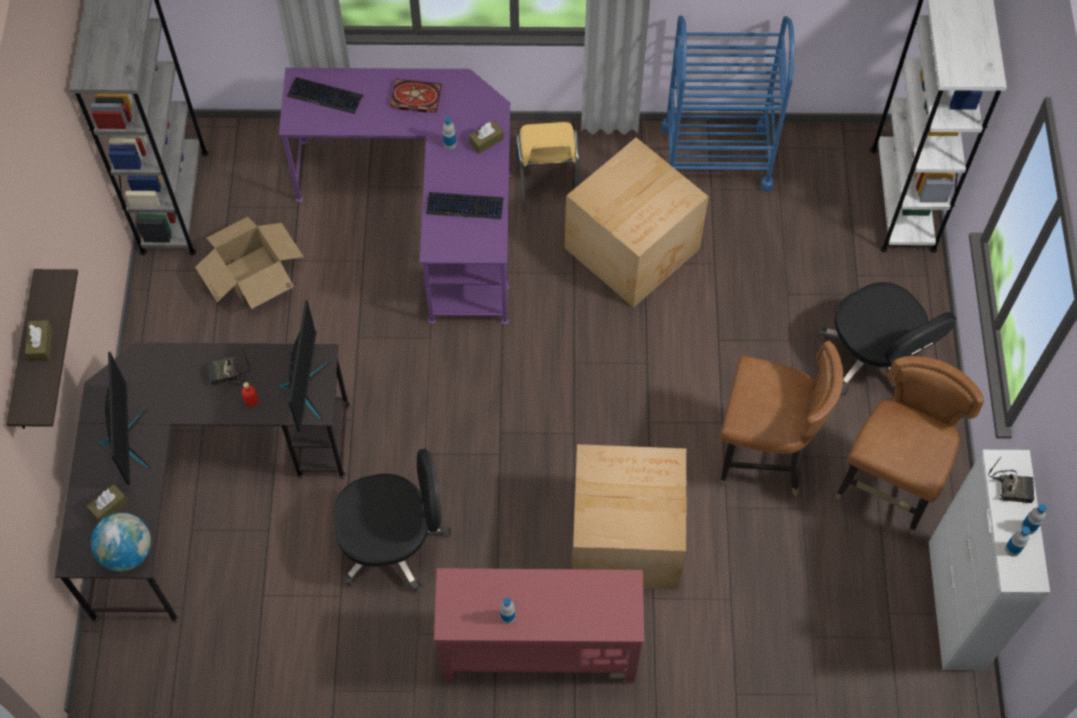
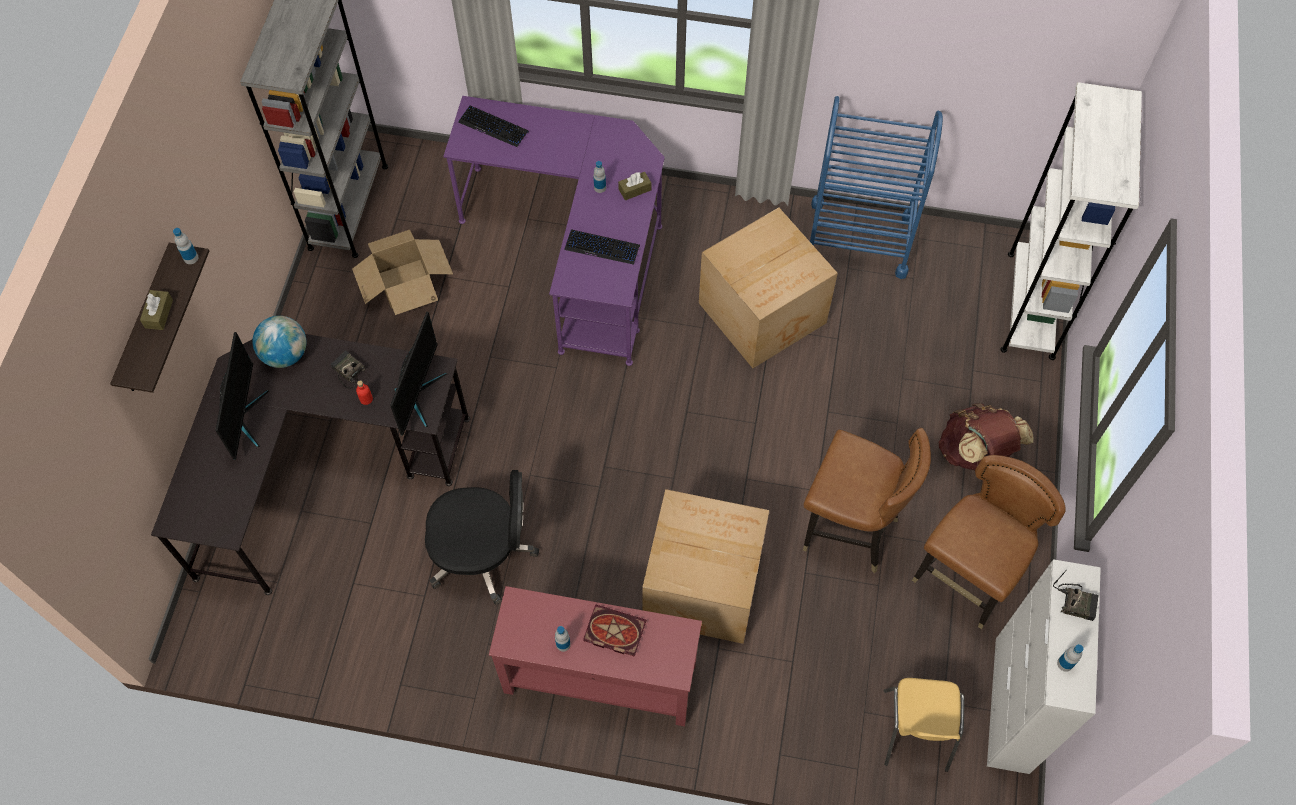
camera: 10 degrees right, 0 degrees up
brown tissue box [87,484,128,522] -> none
globe [91,513,151,571] -> globe moved to [252,316,306,368]
radio [207,348,250,385] -> radio turned 45 degrees clockwise [331,350,366,388]
book [390,79,442,113] -> book moved to [583,604,647,657]
yellow chair [516,122,579,212] -> yellow chair moved to [883,678,965,772]
black office chair [818,282,956,395] -> brown backpack [939,403,1034,470]
bottle [1021,504,1047,534] -> bottle moved to [173,228,199,264]

